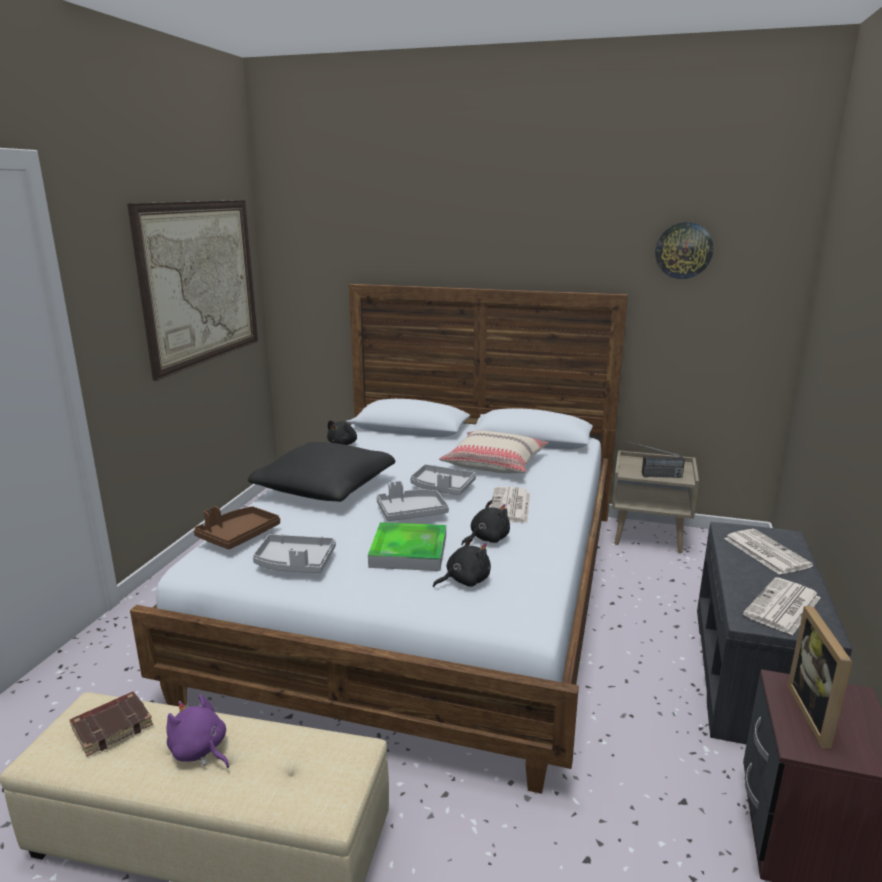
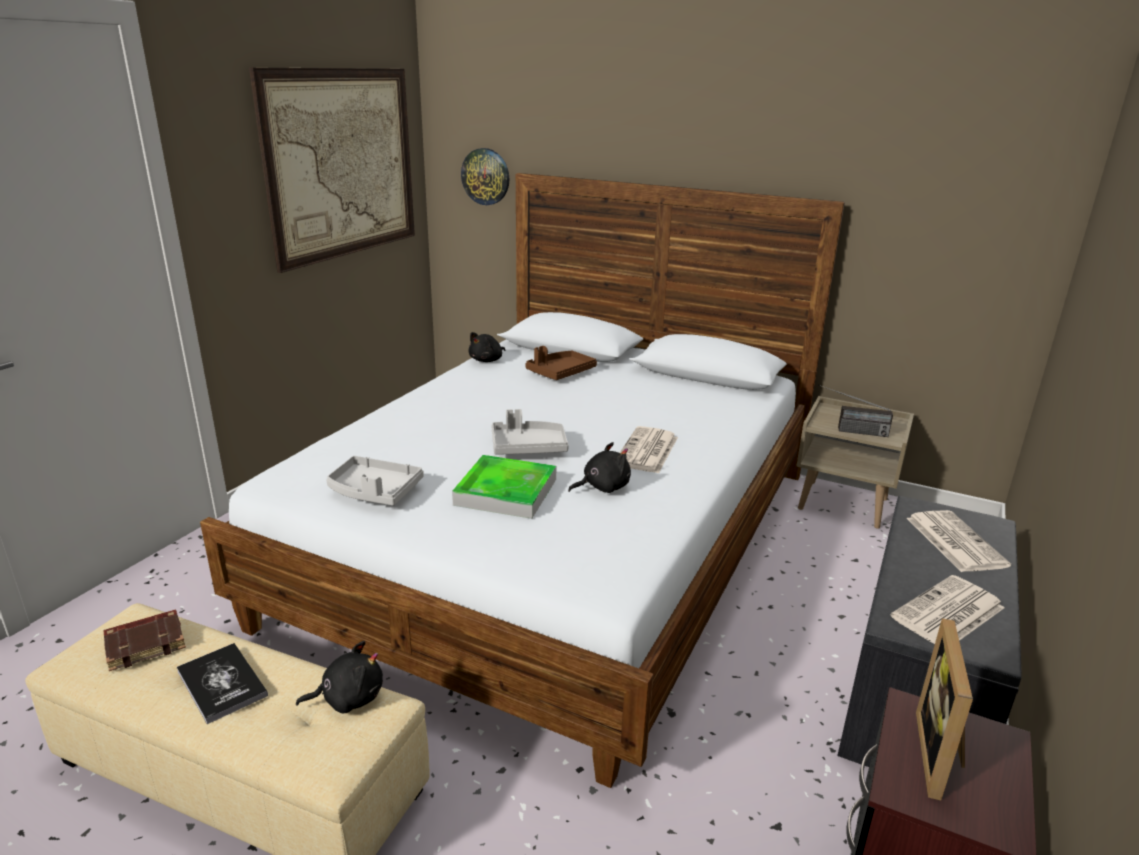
camera: 10 degrees right, 5 degrees up
purple plush toy [166,695,229,768] -> book [177,643,268,724]
brown tray [194,506,280,550] -> brown tray moved to [525,346,597,380]
black pillow [248,442,395,502] -> none
grey tray [410,464,476,495] -> none
black plush toy [433,537,491,587] -> black plush toy moved to [296,641,383,713]
beige pillow [439,431,548,474] -> none
wall clock [655,222,713,279] -> wall clock moved to [461,148,509,205]

